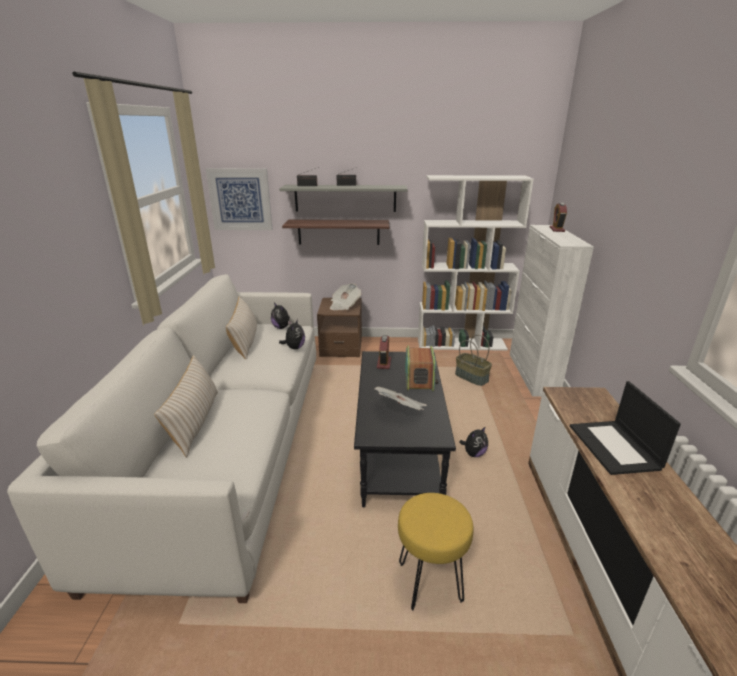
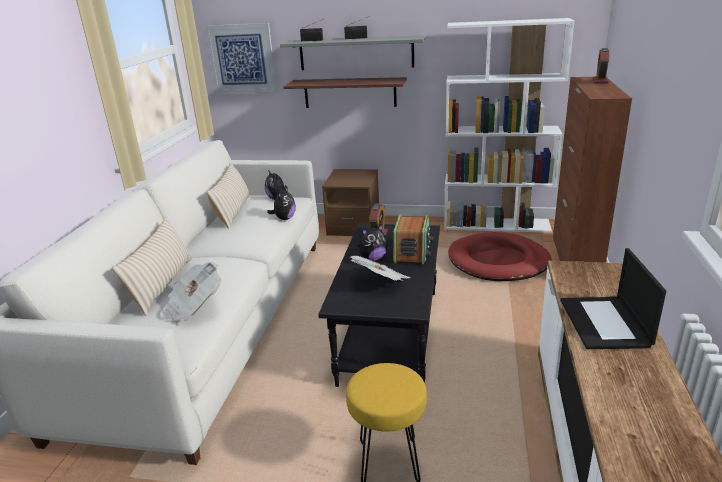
camera: 10 degrees right, 0 degrees up
newspaper [330,283,362,310] -> newspaper moved to [159,262,221,321]
basket [455,335,492,386] -> red dog bed [448,232,552,281]
plush toy [459,427,488,457] -> plush toy moved to [358,224,388,261]
white cabinet [510,225,594,397] -> brown cabinet [553,77,632,263]

